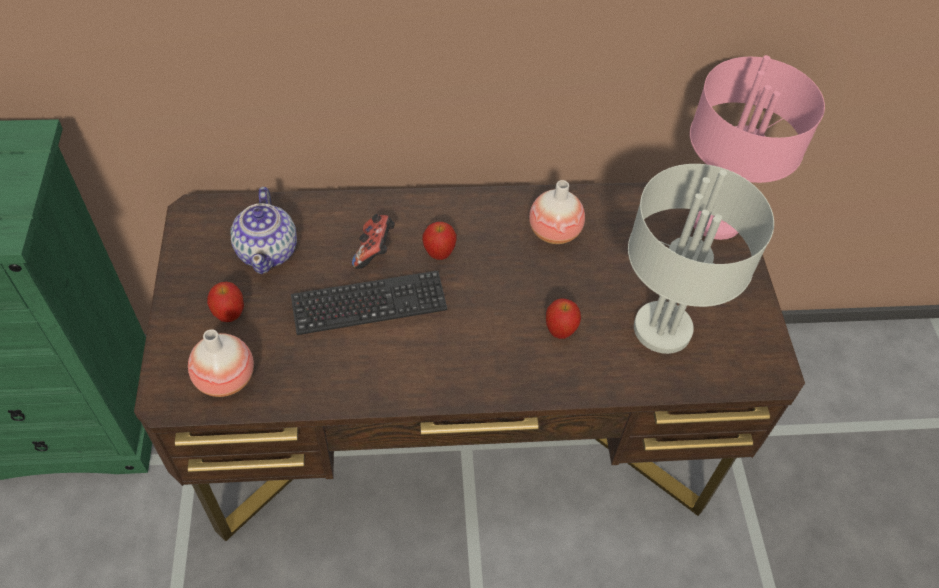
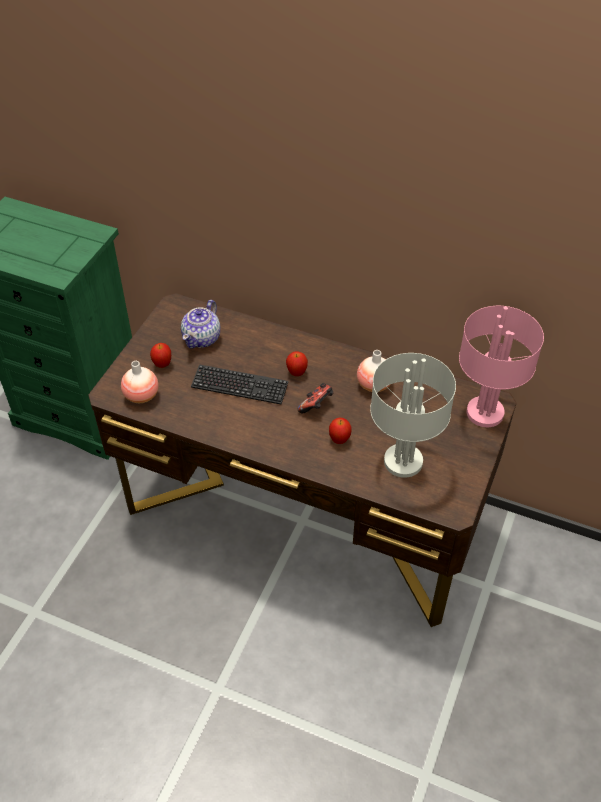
camera: 30 degrees right, 5 degrees down
game controller [352,214,395,269] -> game controller moved to [298,383,333,413]

